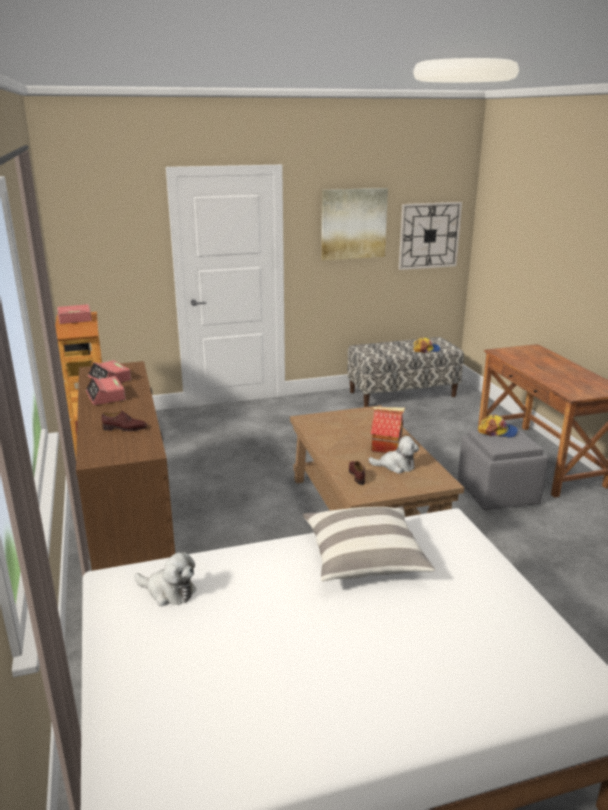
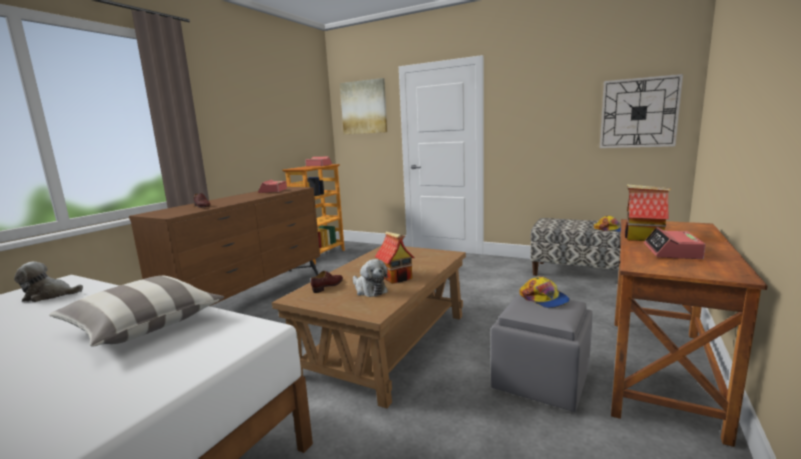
camera: 45 degrees right, 10 degrees down
alarm clock [86,376,126,405] -> alarm clock moved to [644,227,706,259]
plush toy [134,552,196,606] -> plush toy turned 105 degrees clockwise [14,261,83,302]
picture [321,188,388,260] -> picture moved to [340,78,387,134]
none -> toy house [625,185,671,241]

